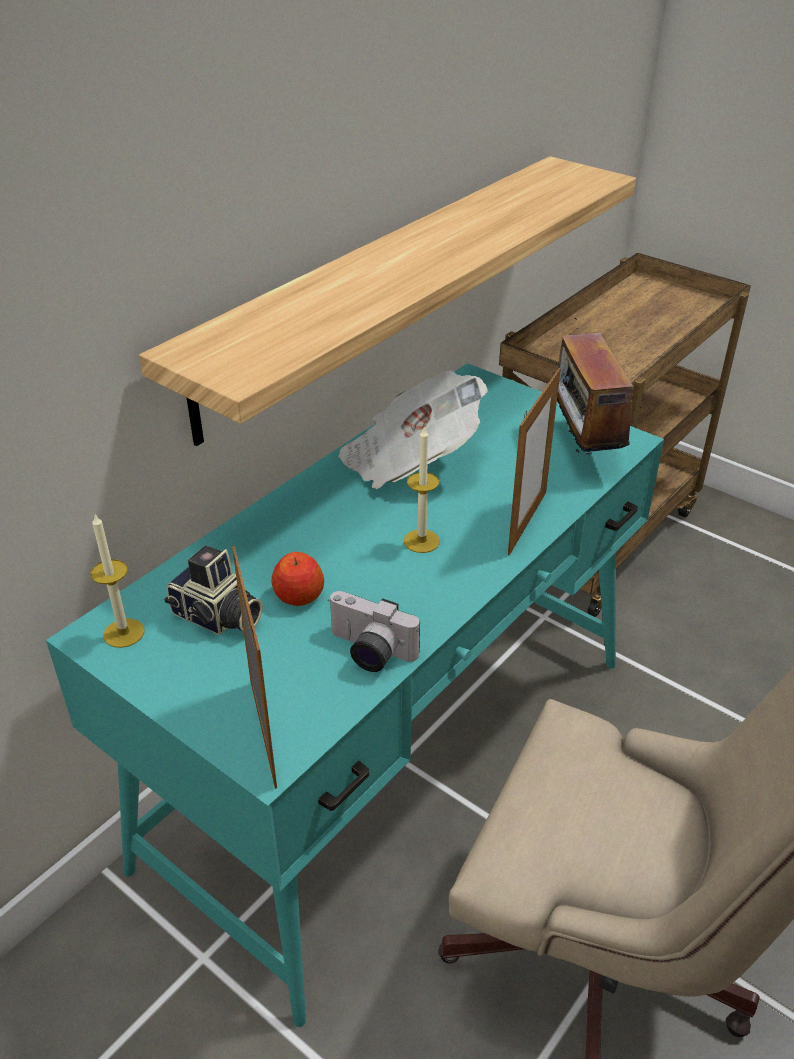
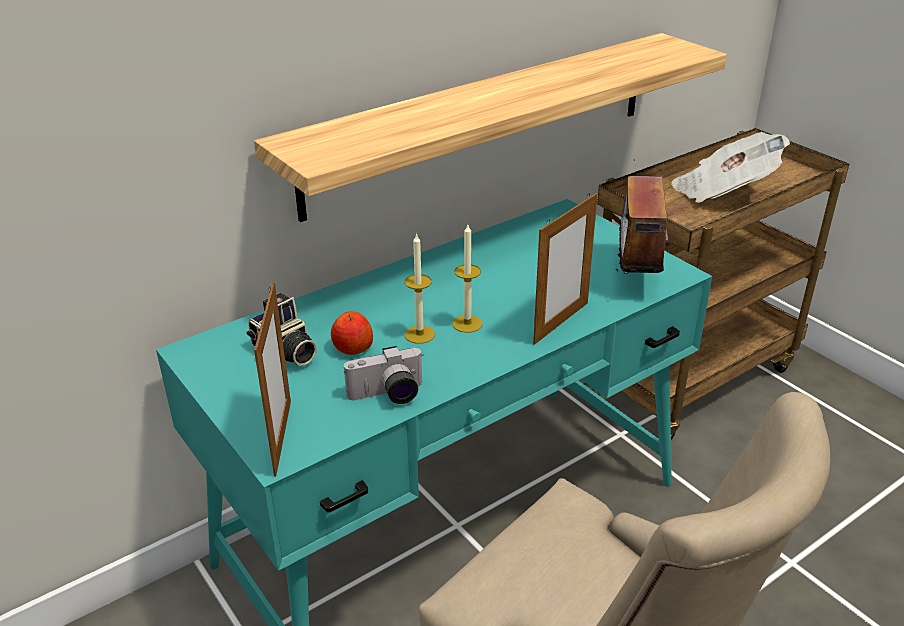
camera: 15 degrees right, 5 degrees down
candle [91,514,145,648] -> candle moved to [405,233,435,344]
camera [328,591,420,672] -> camera turned 60 degrees counterclockwise [344,346,423,404]
newspaper [339,371,488,489] -> newspaper moved to [671,132,790,203]

